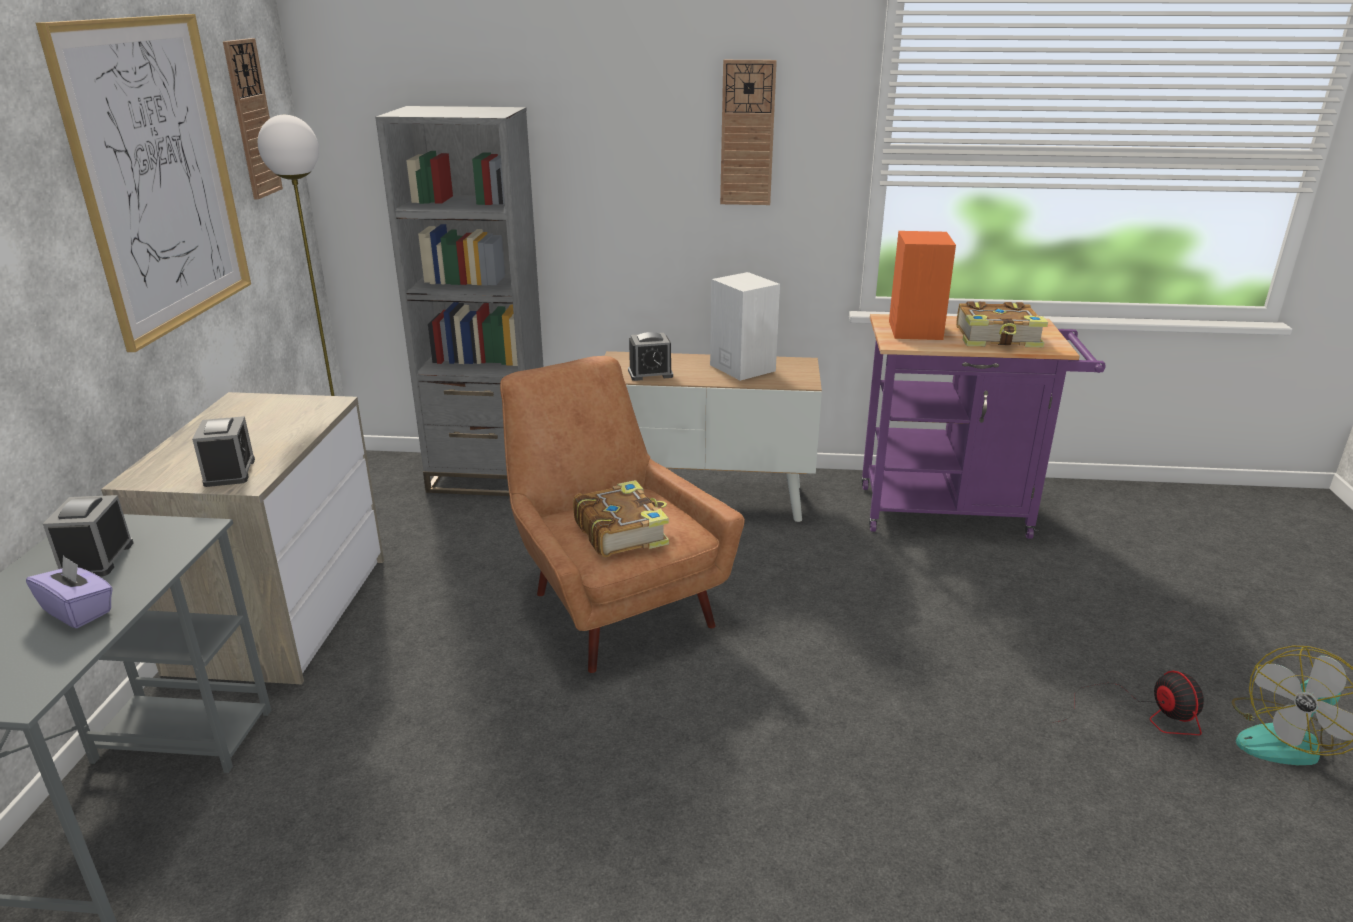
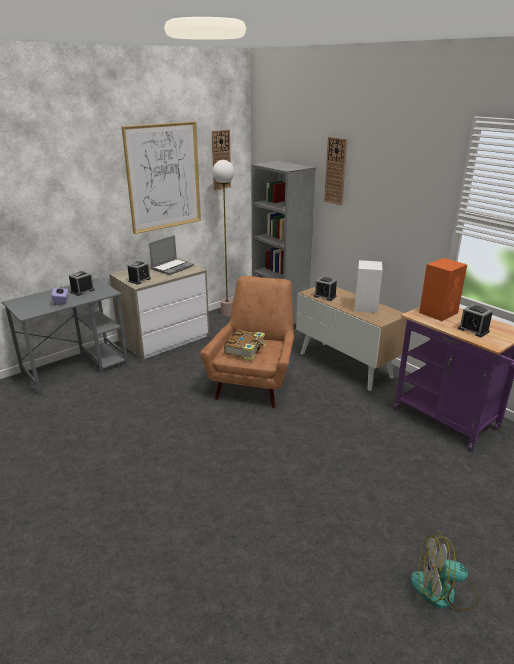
camera: 45 degrees right, 0 degrees up
wall clock [720,60,777,205] -> wall clock moved to [324,137,347,205]
book [956,301,1048,348] -> alarm clock [458,304,492,337]
fan [1052,671,1204,735] -> none
none -> laptop [149,235,194,275]

